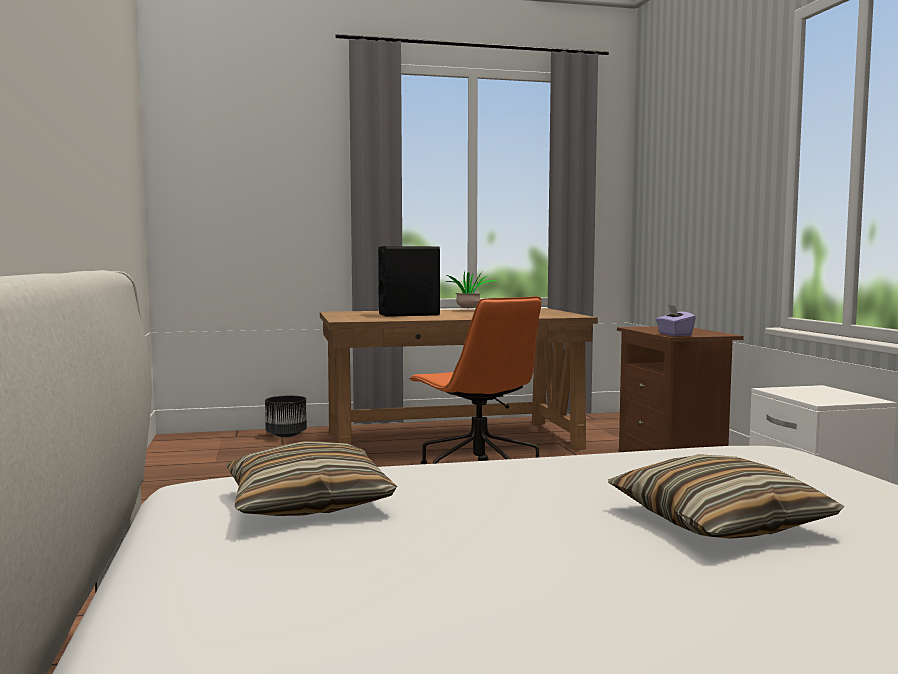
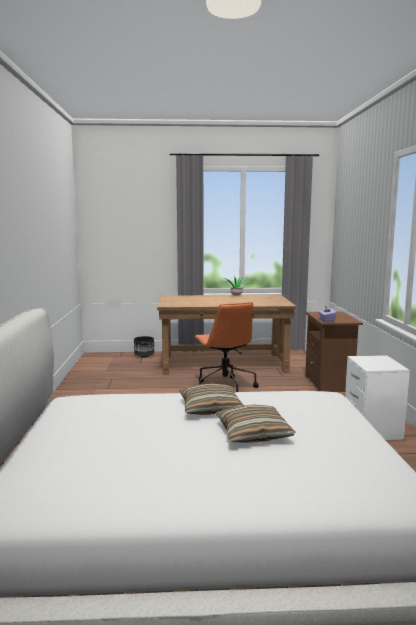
camera: 10 degrees right, 5 degrees up
pillow [226,441,397,516] -> pillow moved to [179,383,244,415]
black speaker [378,246,440,317] -> none

